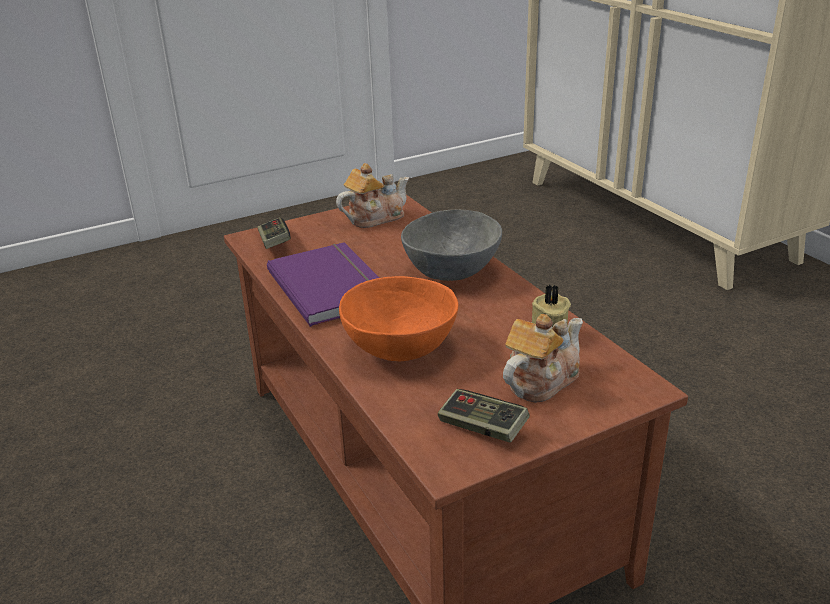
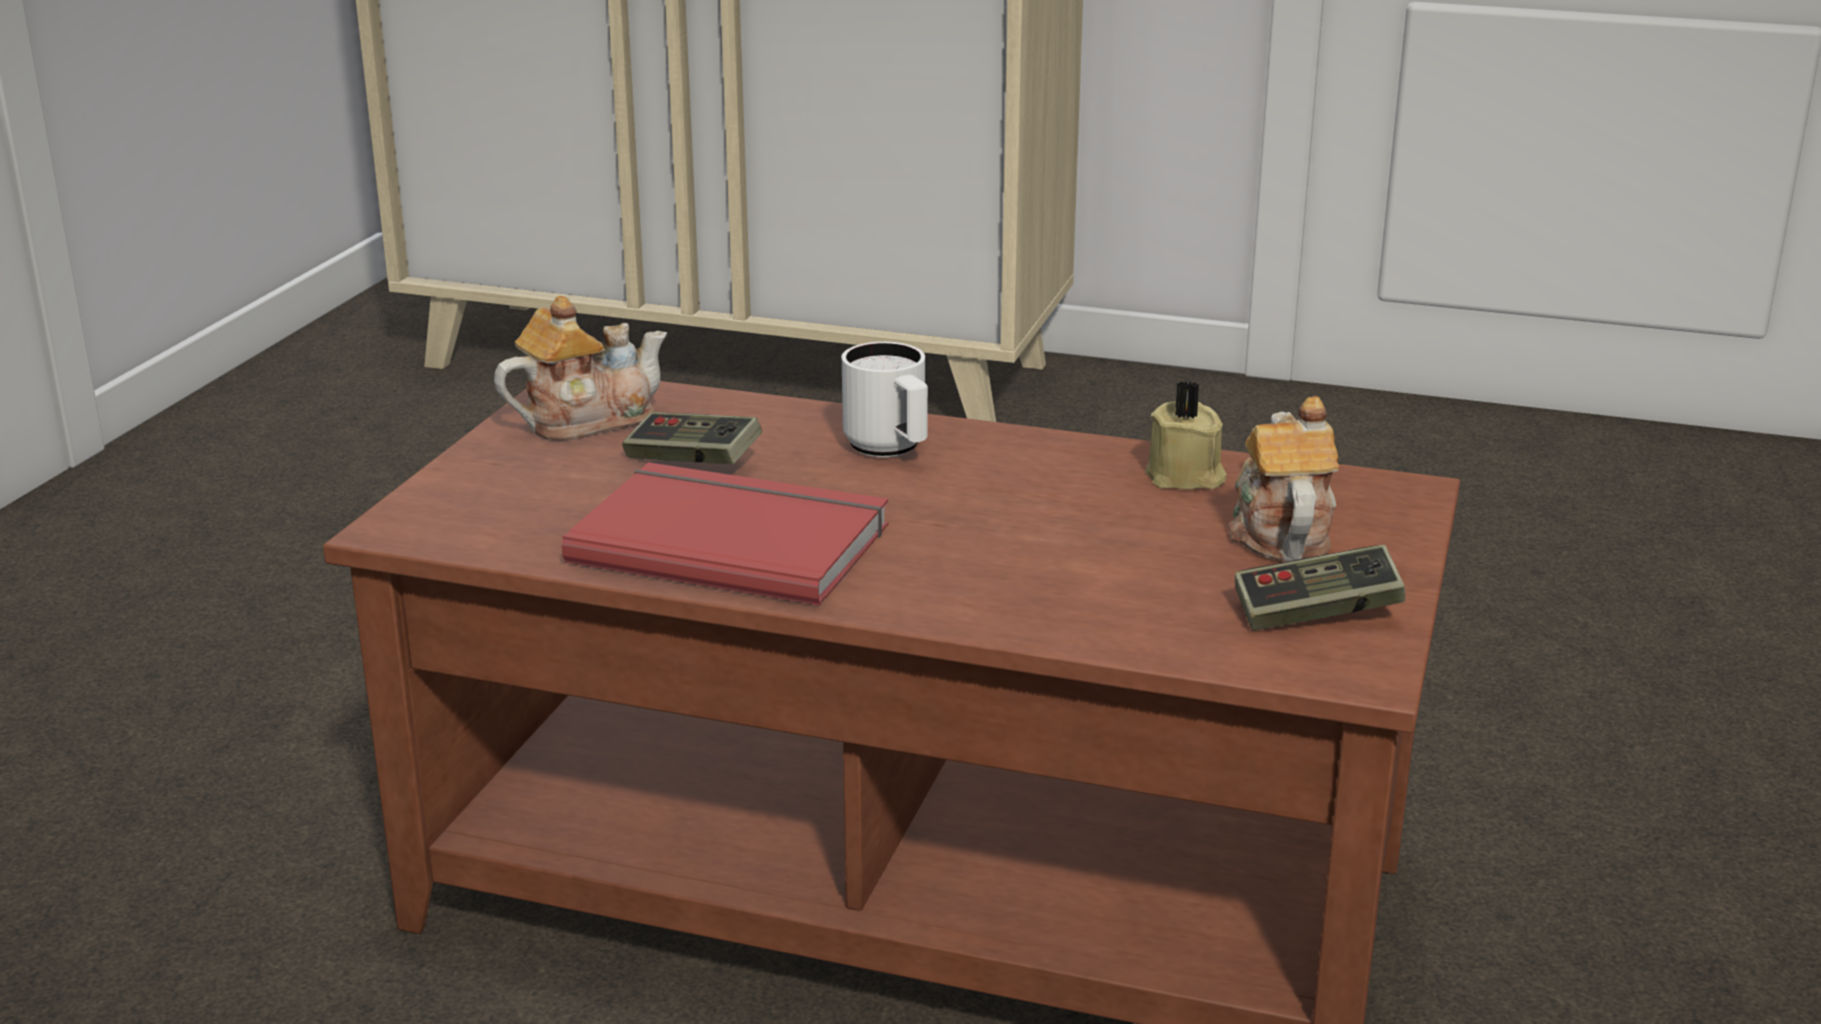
camera: 45 degrees left, 5 degrees down
game controller [257,217,291,249] -> game controller moved to [622,412,762,464]
purple book [267,242,379,327] -> red book [562,462,888,606]
teapot [336,163,409,228] -> teapot turned 45 degrees clockwise [494,296,668,441]
orange bowl [339,276,458,361] -> none
grey bowl [401,209,502,281] -> white mug [842,342,928,457]

